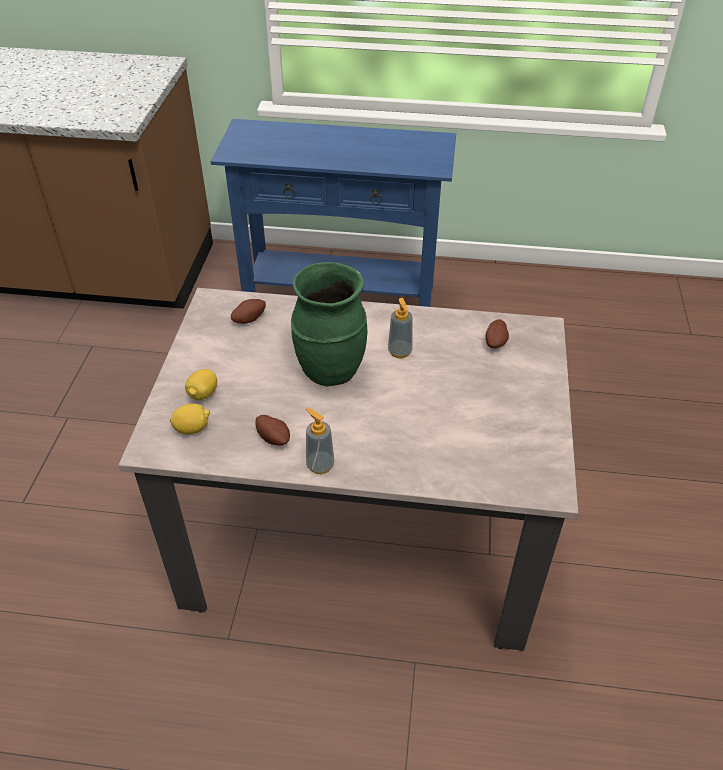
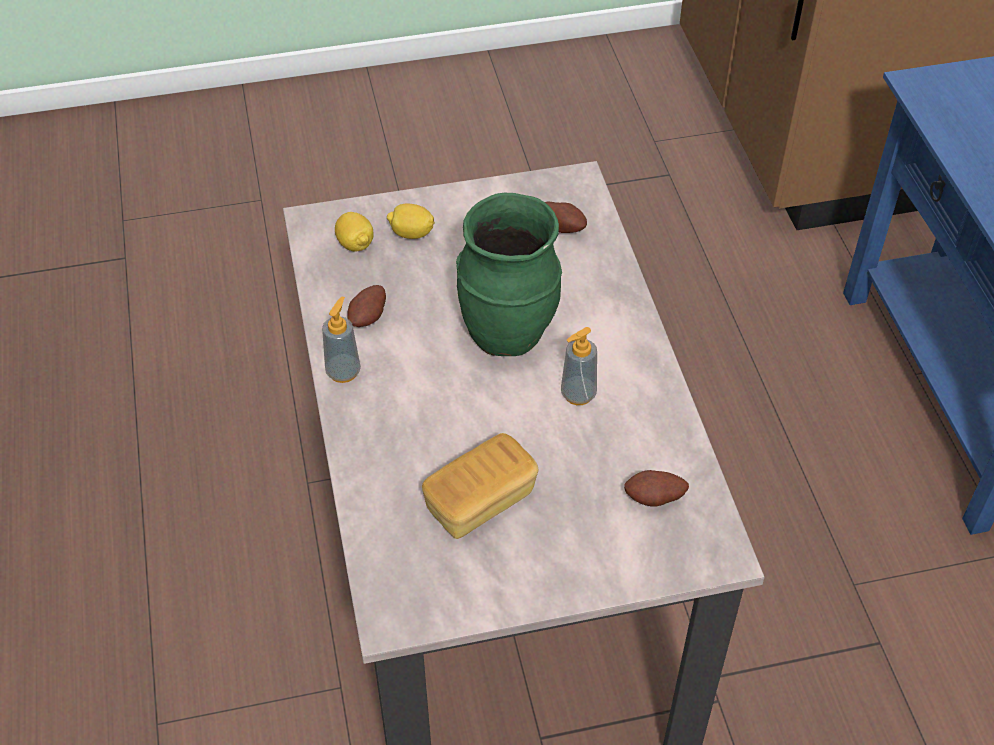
camera: 70 degrees right, 5 degrees up
none -> bread [422,433,538,539]

